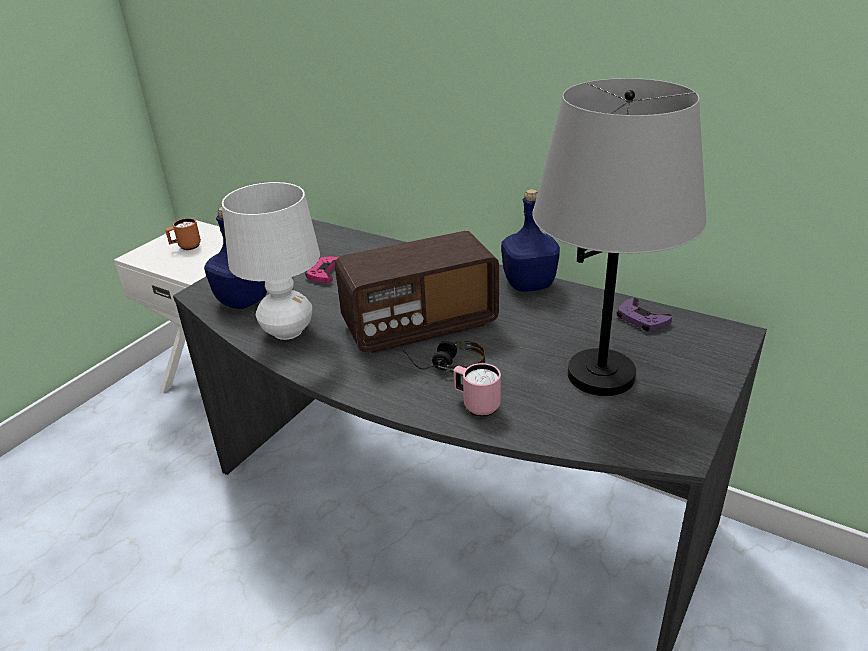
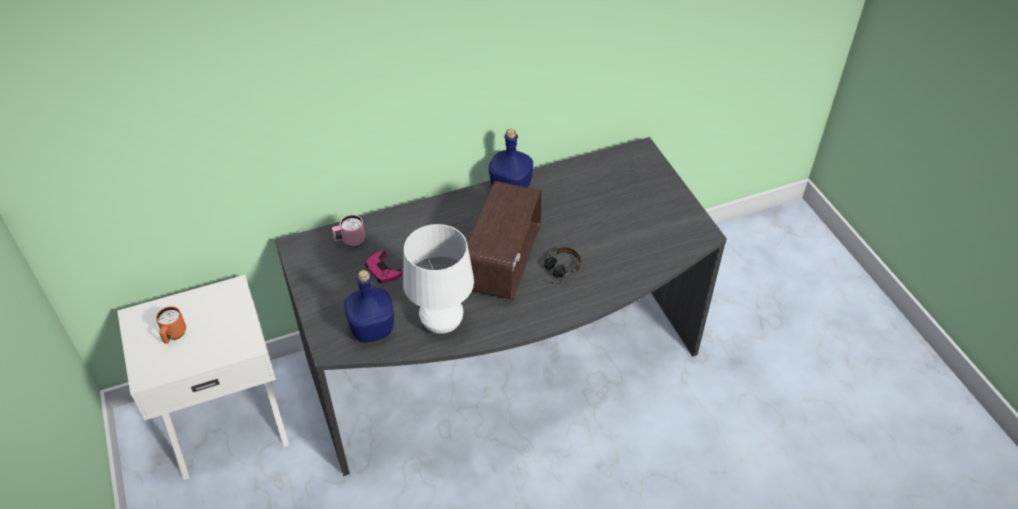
camera: 55 degrees left, 15 degrees up
pink mug [453,363,501,417] -> pink mug moved to [332,215,365,247]
grey table lamp [532,78,707,396] -> none
purple game controller [617,298,672,331] -> none

